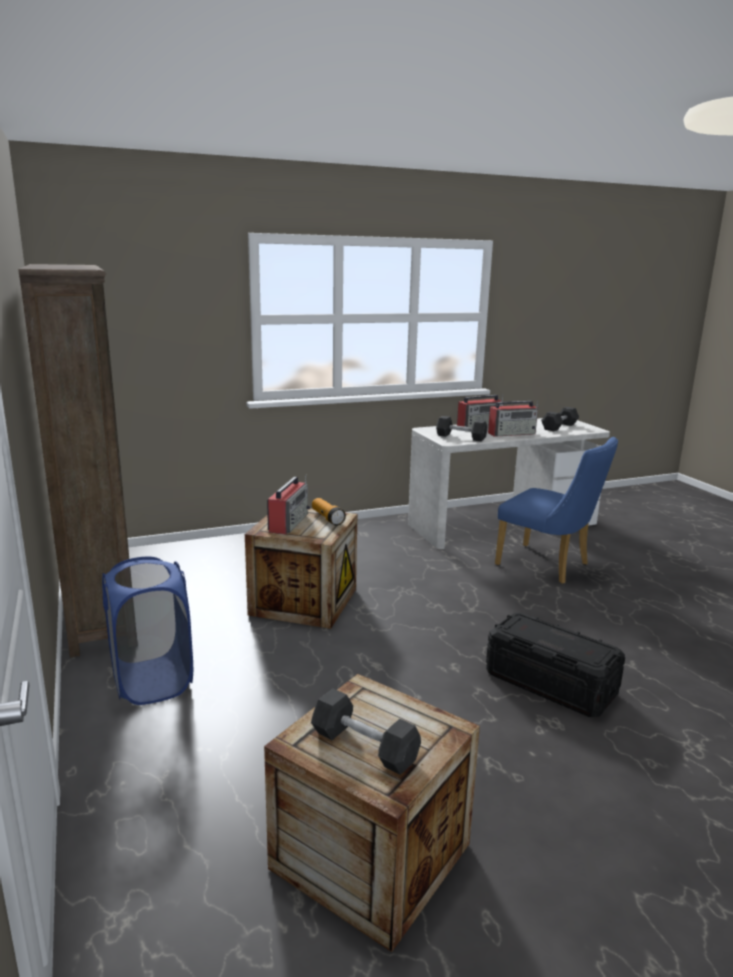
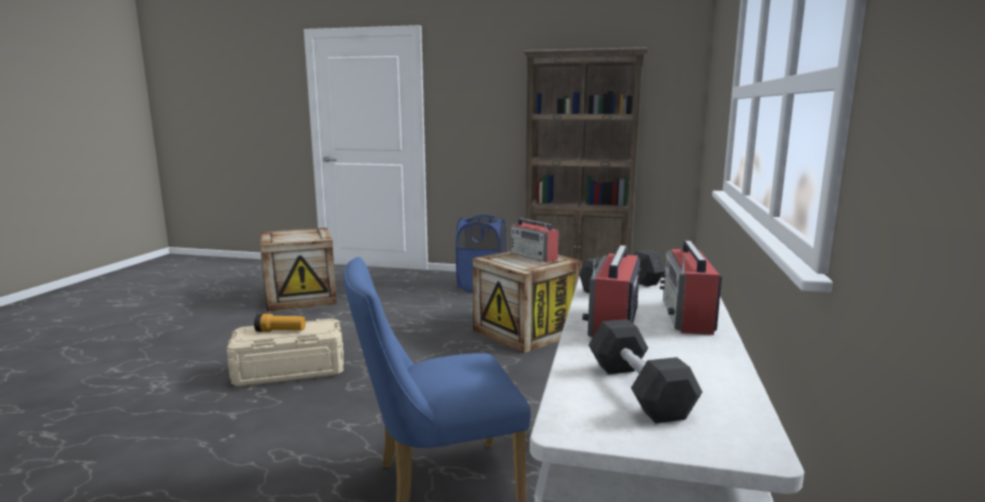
camera: 125 degrees right, 5 degrees down
grey dumbbell [311,688,421,775] -> none
flashlight [312,498,346,526] -> flashlight moved to [254,314,306,332]
black storage box [486,613,625,717] -> beige storage box [227,319,344,387]

